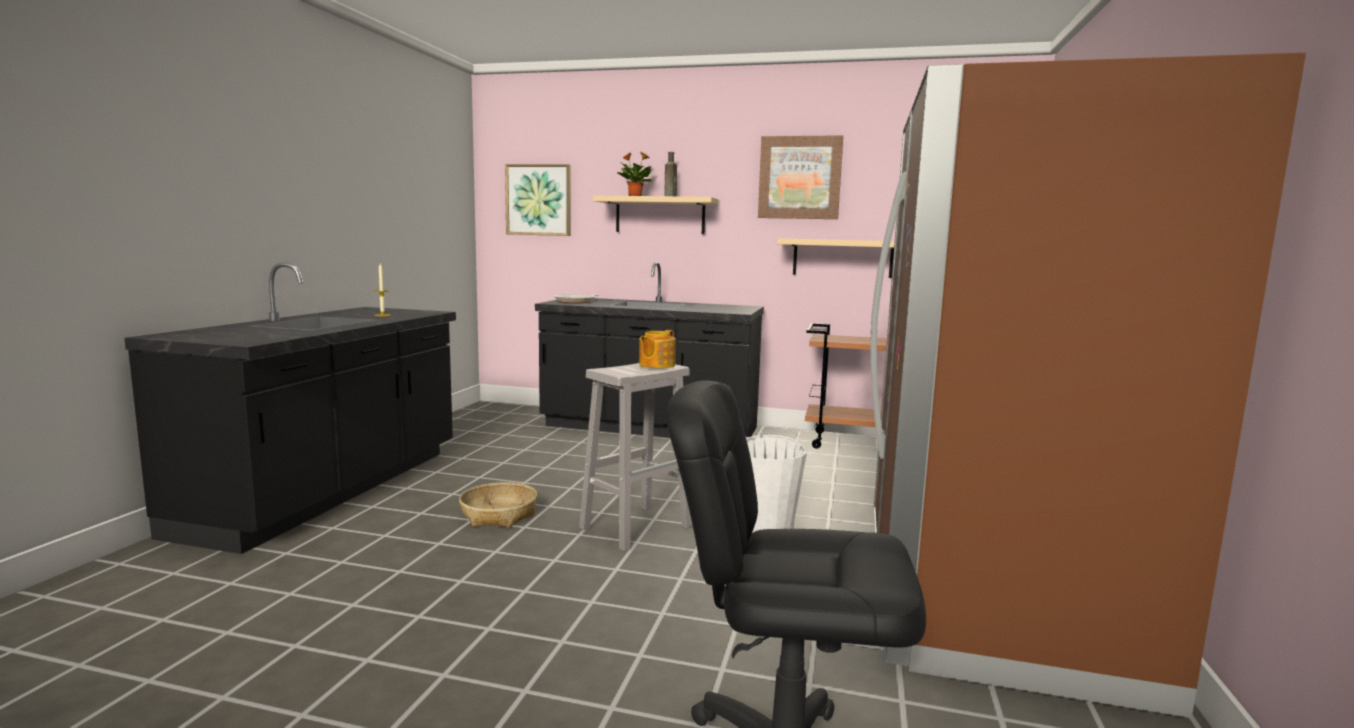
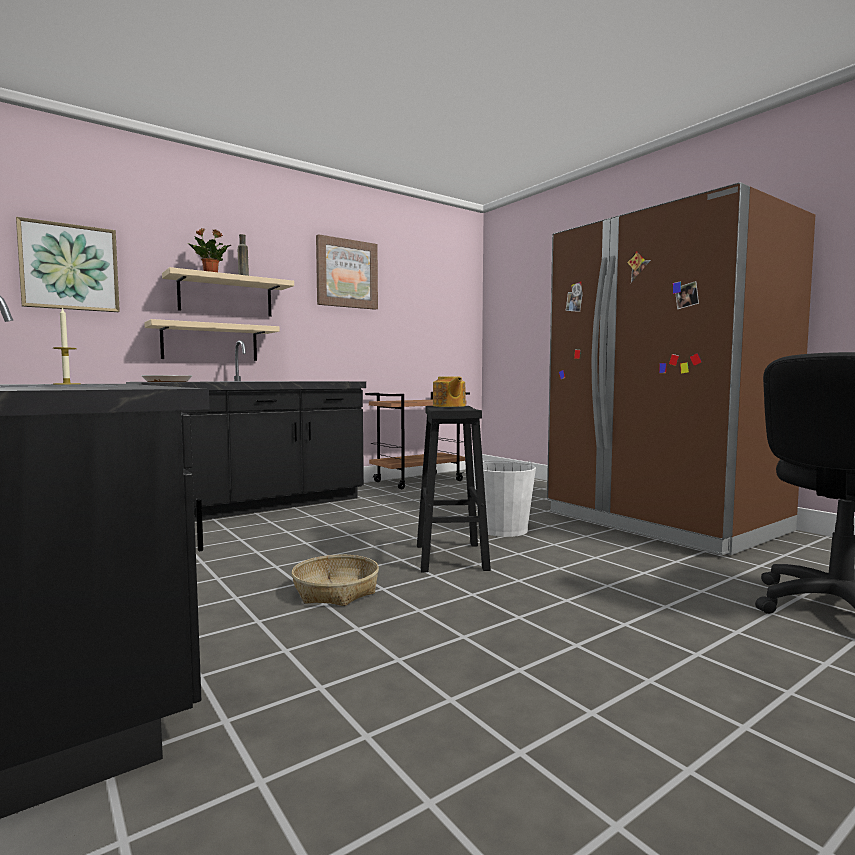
camera: 50 degrees left, 5 degrees down
white stool [579,363,692,551] -> black stool [417,406,491,572]
beige shelf [777,238,895,278] -> beige shelf moved to [144,319,279,361]

